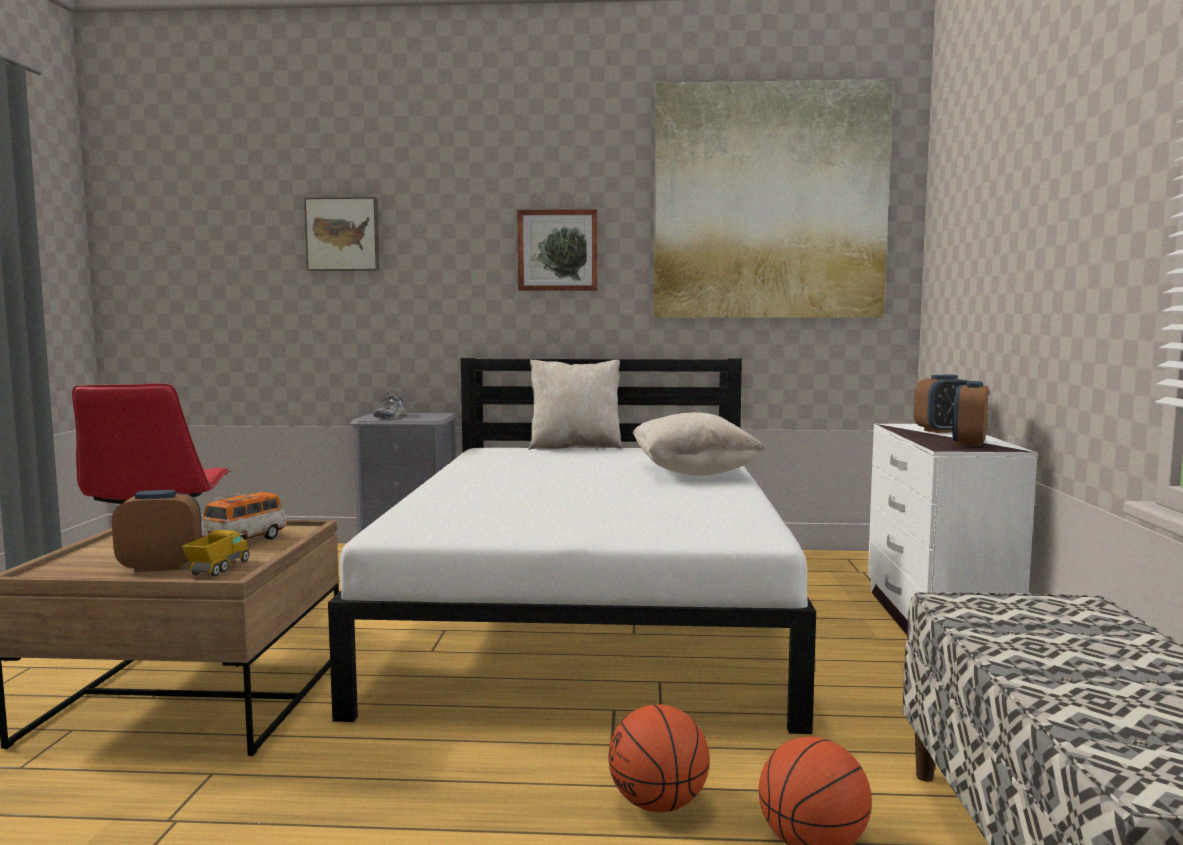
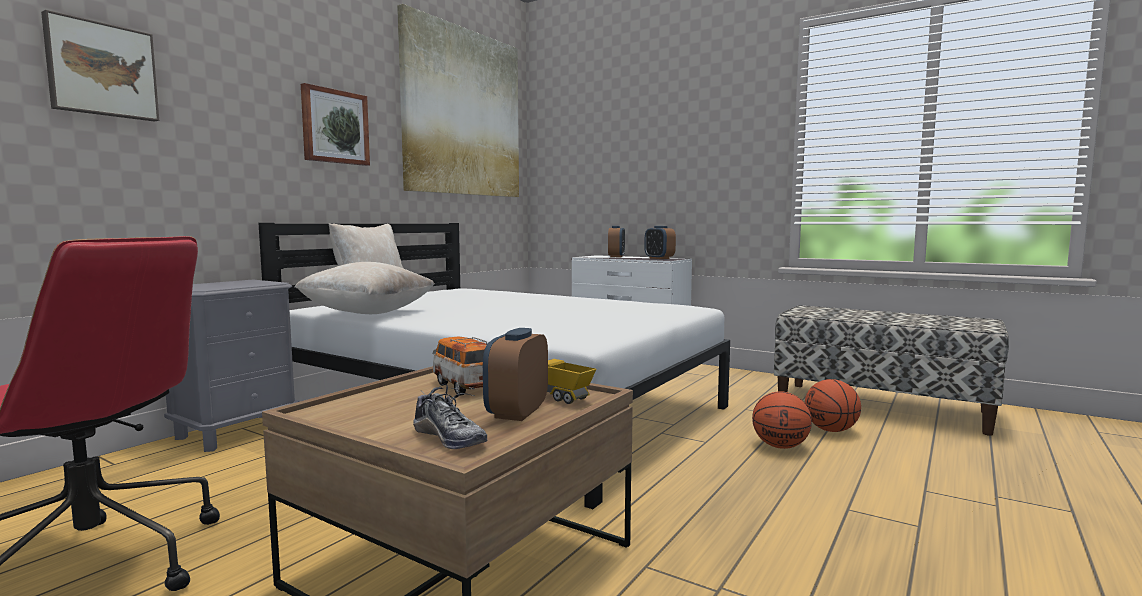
camera: 60 degrees left, 0 degrees up
shoe [373,391,407,419] -> shoe moved to [413,384,487,449]
beige pillow [632,412,765,476] -> beige pillow moved to [294,262,435,314]

